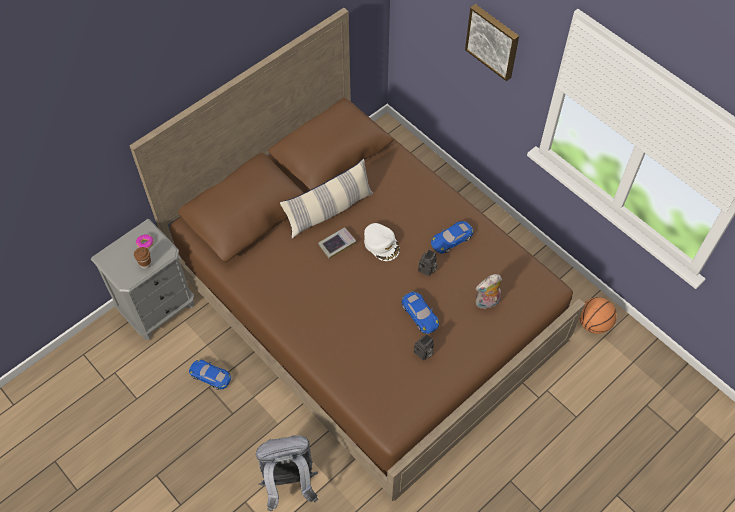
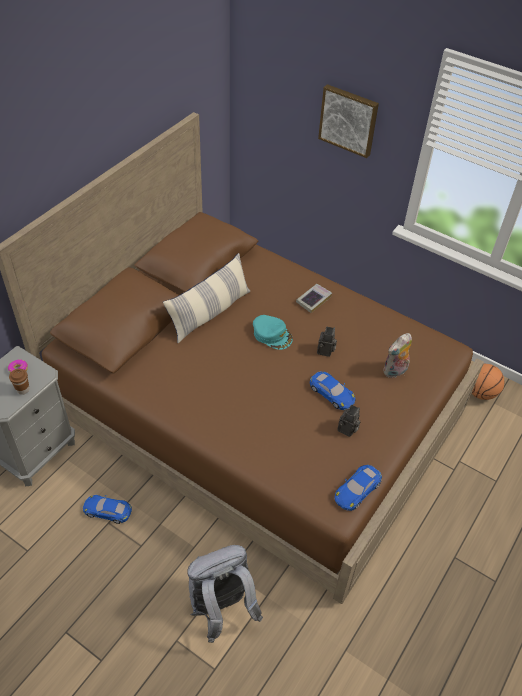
camera: 15 degrees left, 10 degrees down
book [318,227,356,259] -> book moved to [296,284,332,313]
white cap [364,223,400,261] -> turquoise cap [253,315,293,350]
blue toy car [431,221,473,253] -> blue toy car moved to [334,465,382,511]

